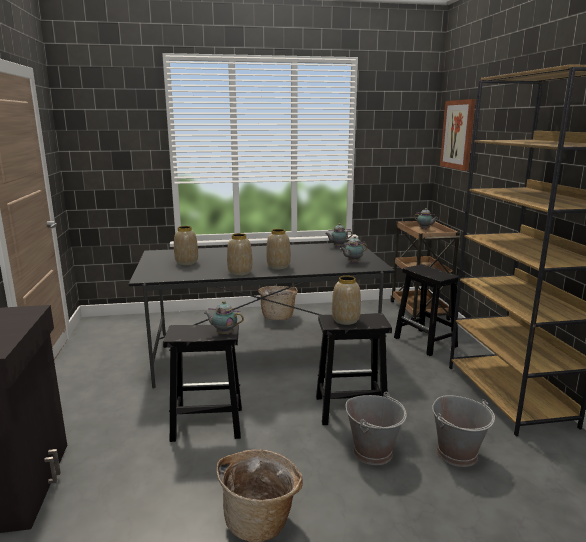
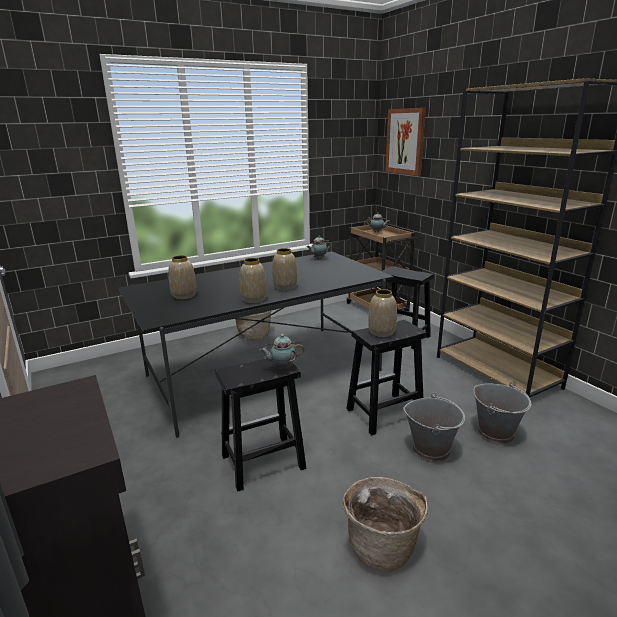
camera: 20 degrees left, 5 degrees up
teapot [340,236,367,263] -> none

